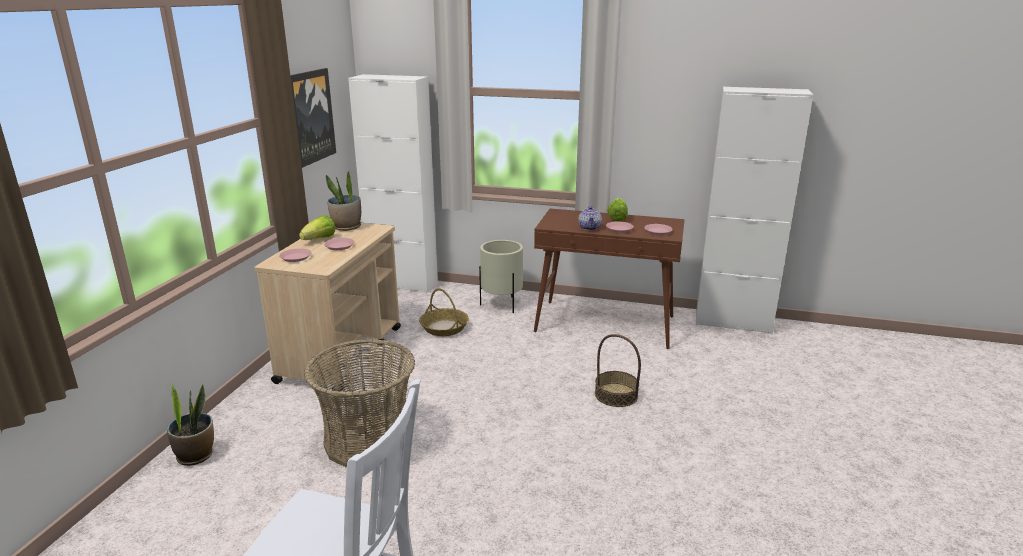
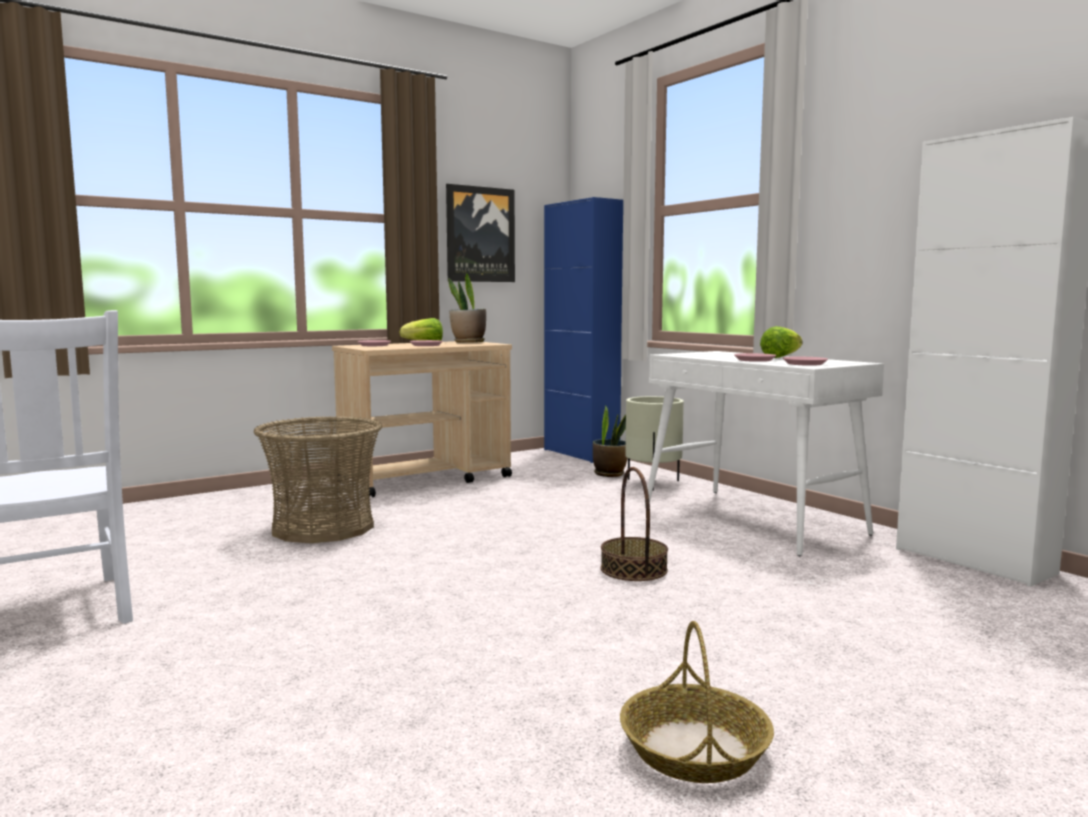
camera: 40 degrees right, 15 degrees down
potted plant [167,384,214,466] -> potted plant moved to [593,405,628,477]
white cabinet [348,74,438,293] -> blue cabinet [544,197,623,463]
basket [419,288,469,336] -> basket moved to [620,621,774,783]
brown console table [534,209,685,349] -> white console table [645,351,884,556]
teapot [578,206,602,231] -> none

